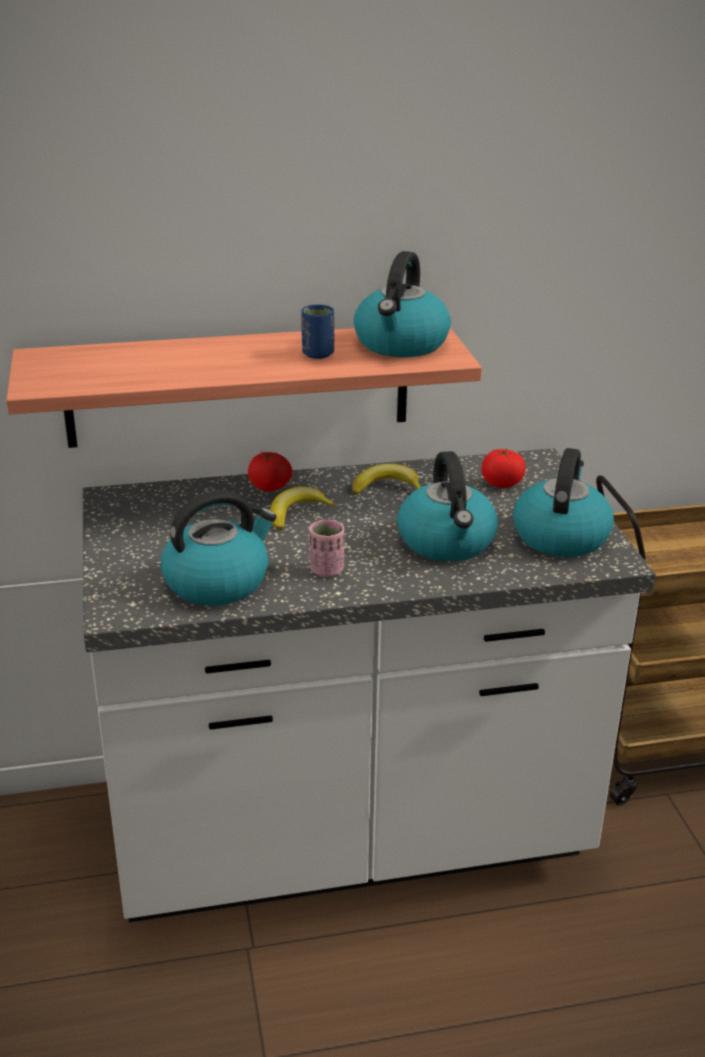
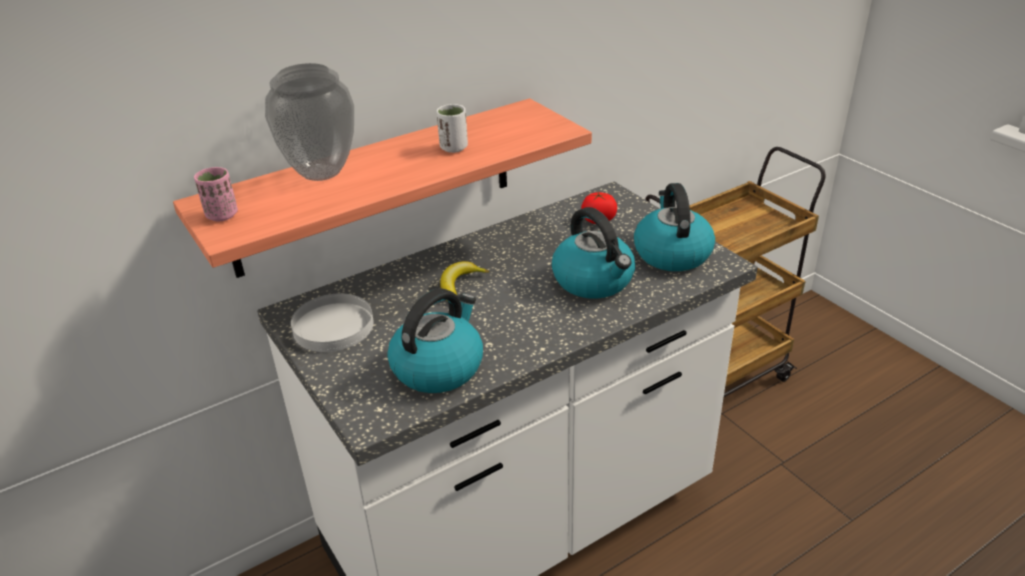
camera: 20 degrees left, 5 degrees up
tomato [248,452,292,491] -> none
blue cup [301,304,334,359] -> white cup [437,104,468,153]
pink cup [310,520,344,577] -> pink cup moved to [194,167,238,221]
banana [352,464,421,495] -> none
kettle [354,251,451,357] -> none
none -> vase [265,63,354,181]
none -> white plate [291,293,374,352]

